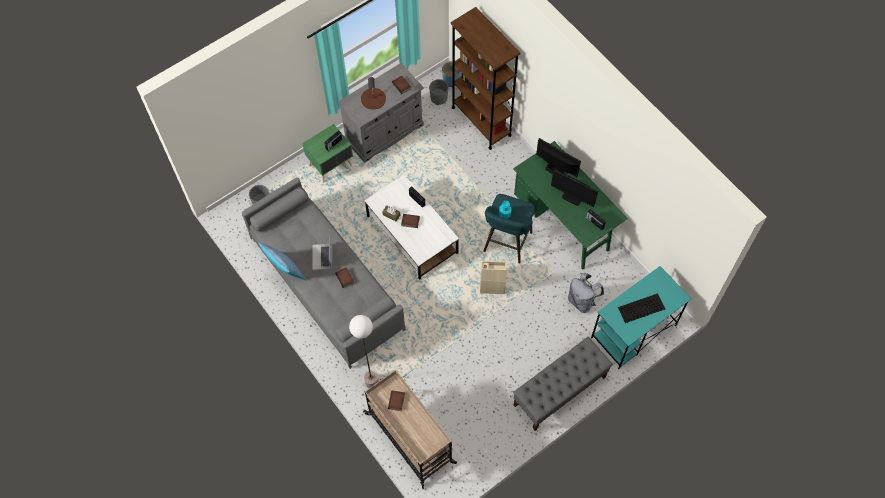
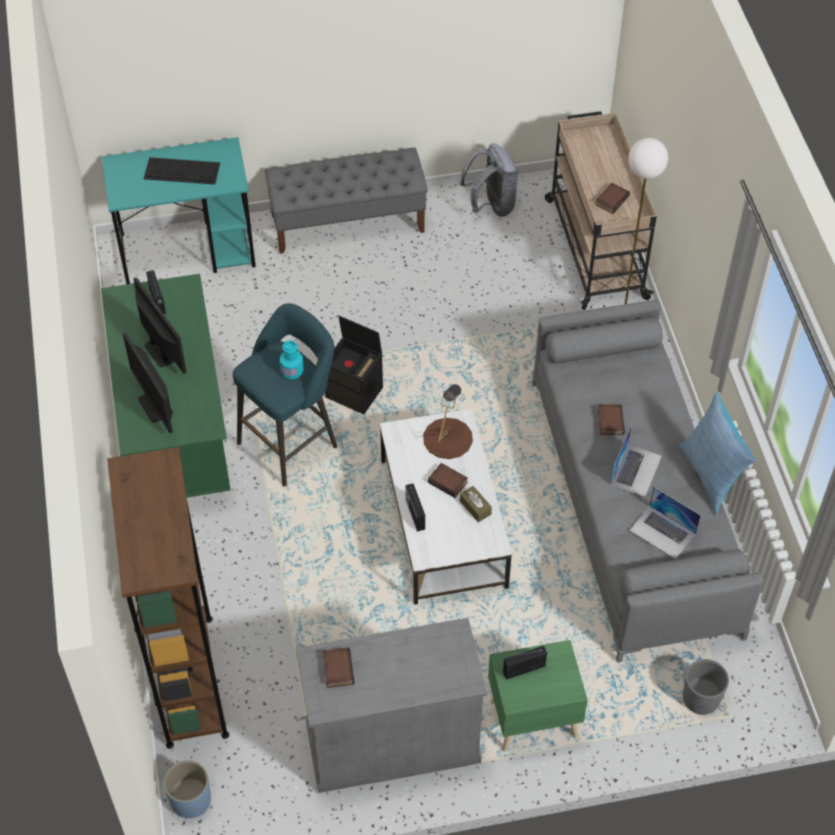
camera: 155 degrees left, 10 degrees down
brown table lamp [361,77,386,110] -> brown table lamp moved to [423,384,473,459]
grey planter [429,79,448,105] -> none
beige storage box [480,261,507,294] -> black storage box [325,316,383,415]
grey backpack [568,273,604,313] -> grey backpack moved to [460,143,518,217]
none -> laptop [629,487,701,559]

